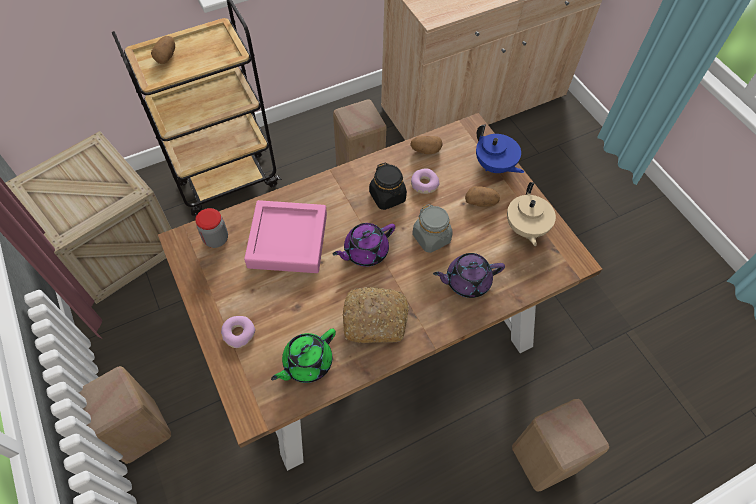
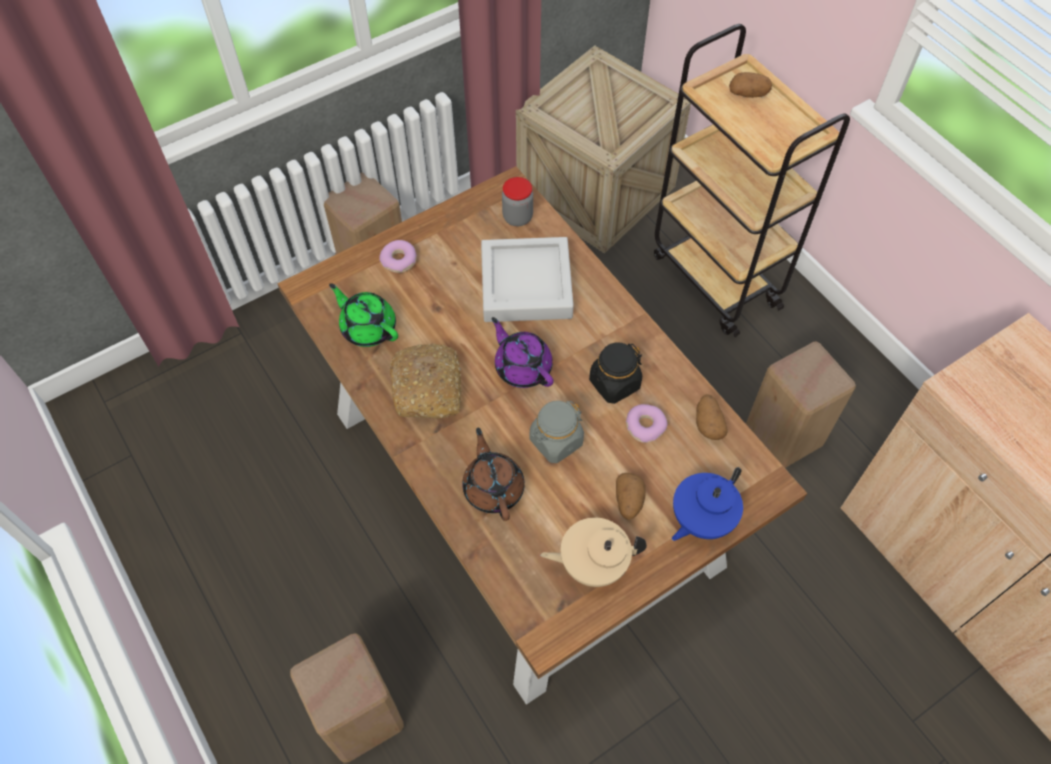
camera: 85 degrees right, 0 degrees up
pink tray [244,200,327,273] -> grey tray [481,237,574,322]
purple teapot [433,253,505,298] -> brown teapot [462,427,525,521]

